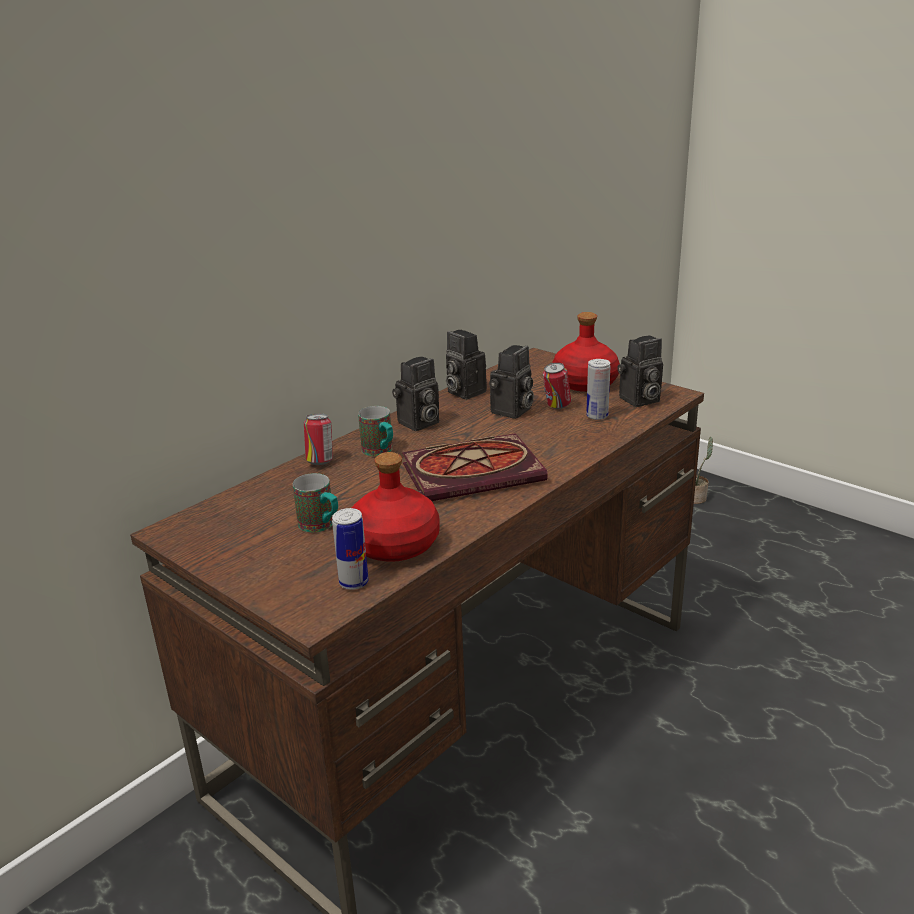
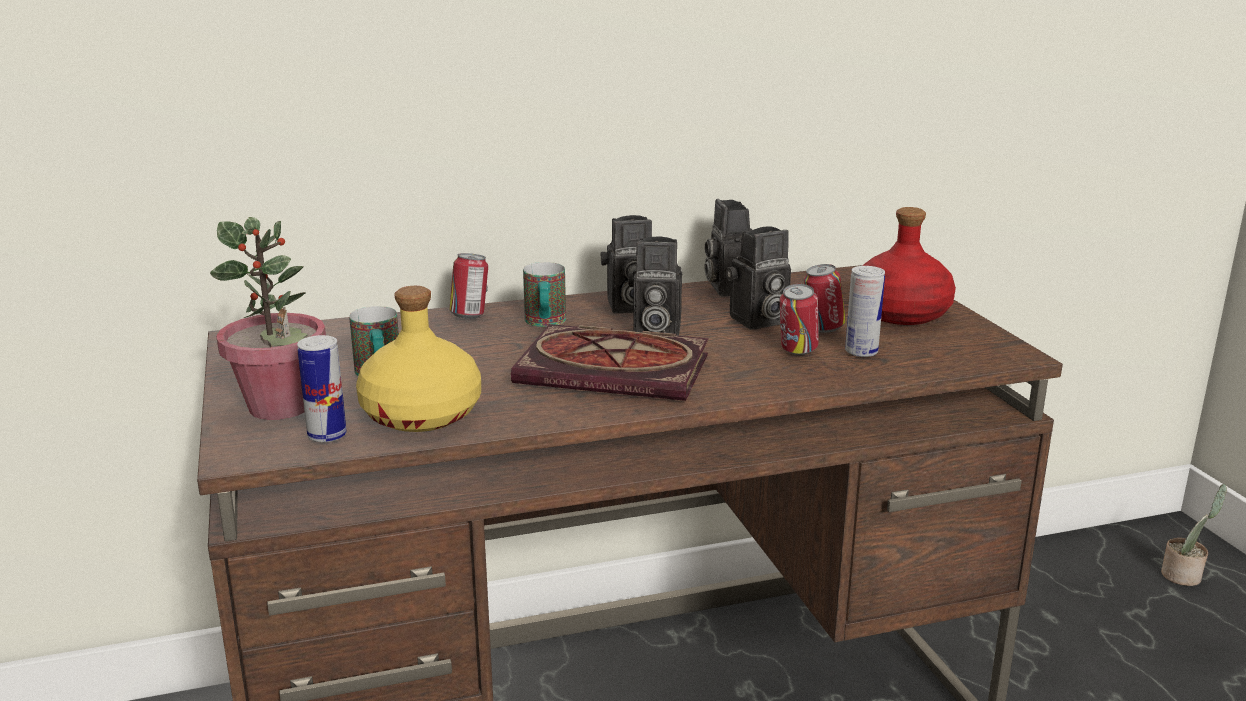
camera: 30 degrees right, 5 degrees down
red bottle [352,452,440,562] -> yellow bottle [356,286,481,432]
camera [617,336,663,407] -> camera moved to [628,236,682,336]
none -> potted plant [210,217,326,420]
none -> can [780,284,819,355]

